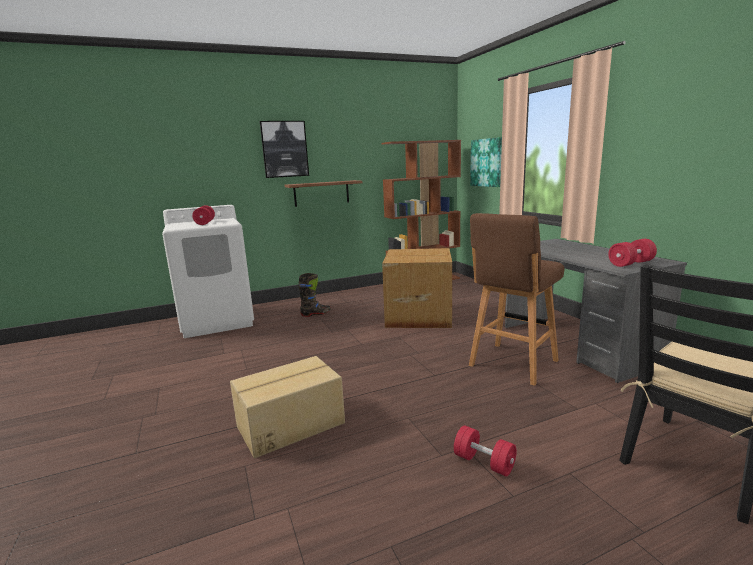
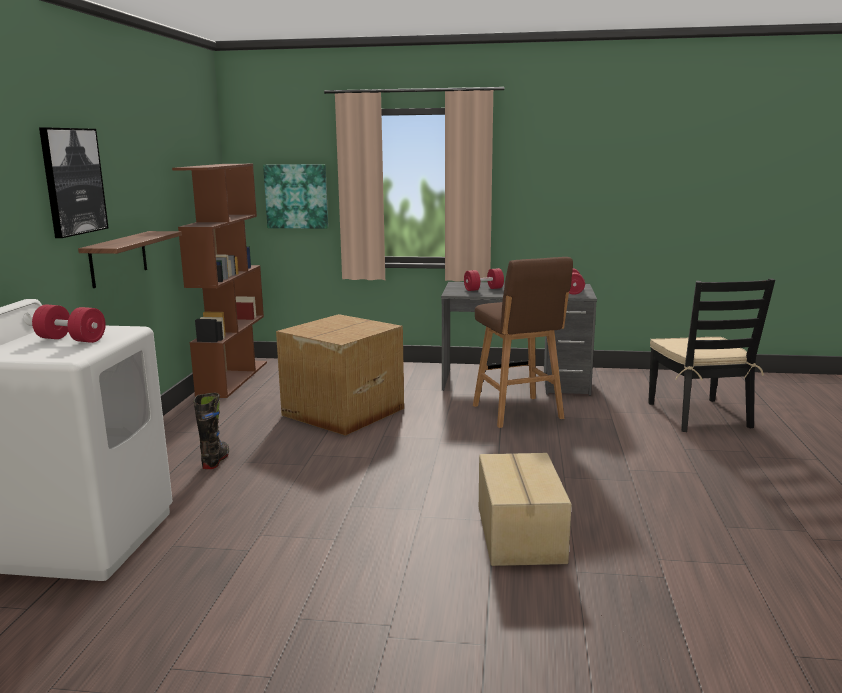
camera: 60 degrees left, 0 degrees up
red dumbbell [454,425,517,476] -> red dumbbell moved to [464,268,504,291]

